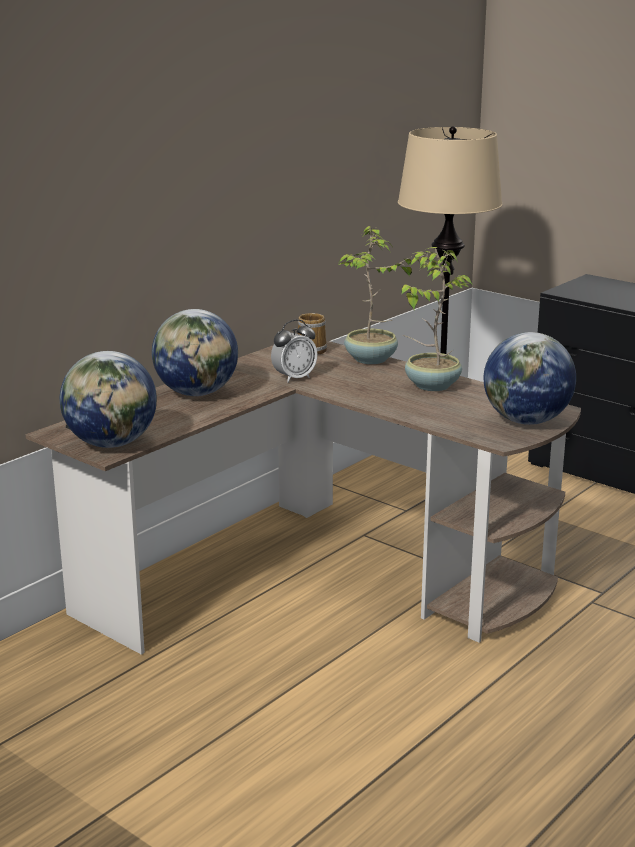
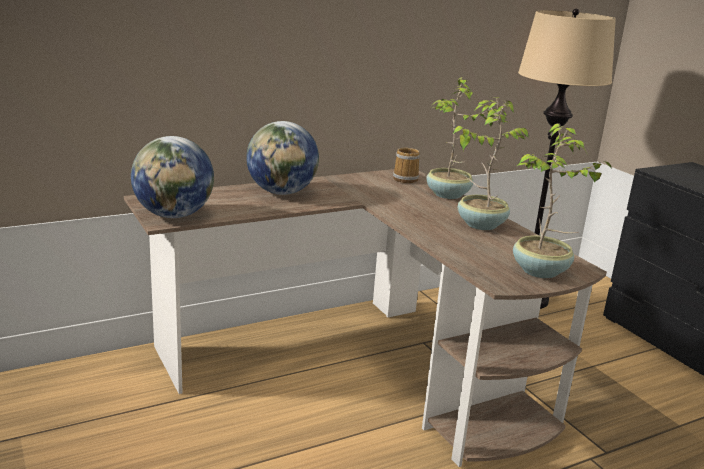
camera: 20 degrees right, 0 degrees up
alarm clock [271,319,317,382] -> none
globe [484,332,576,425] -> potted plant [513,123,612,278]

